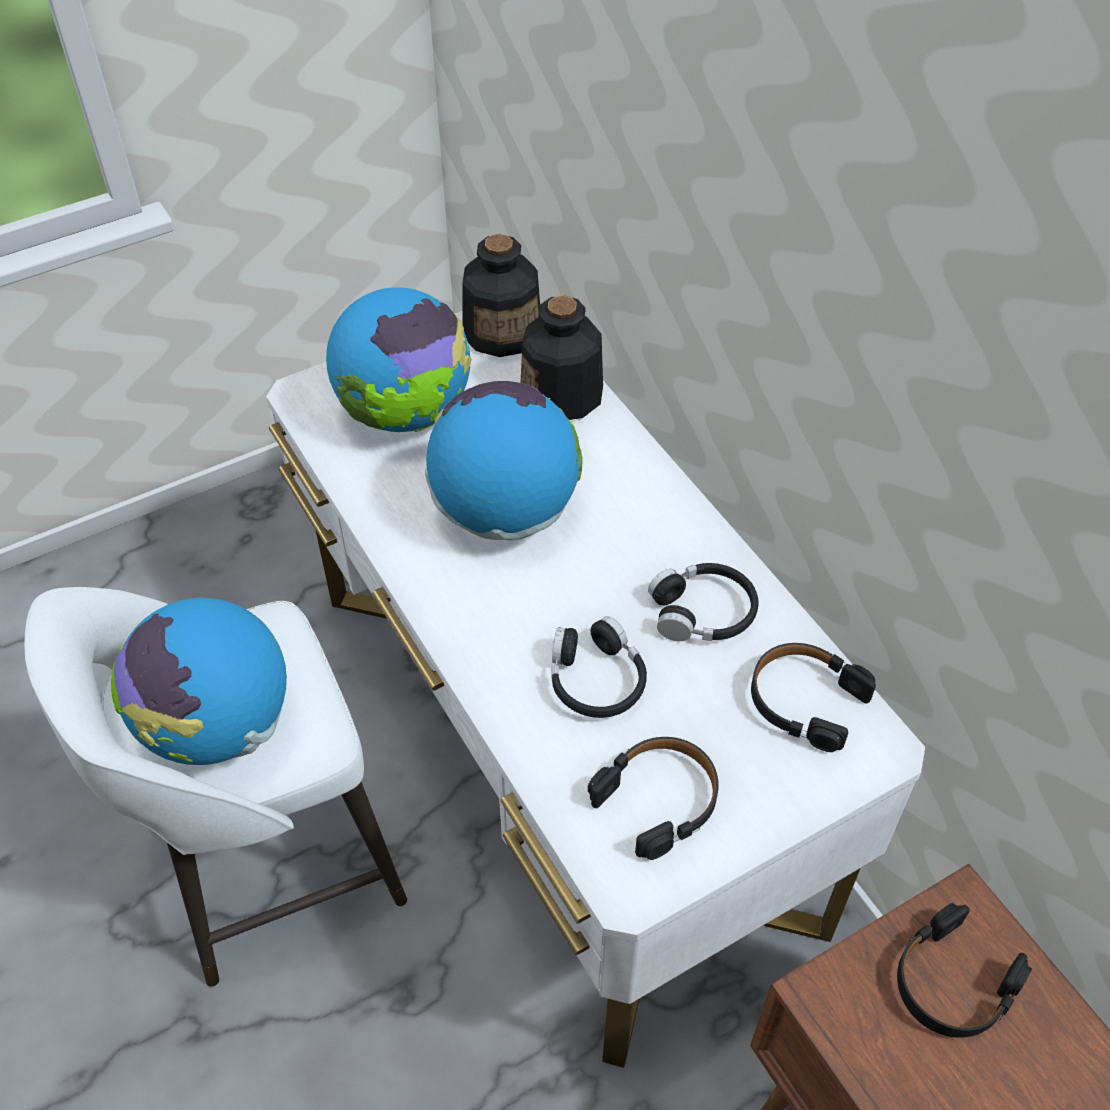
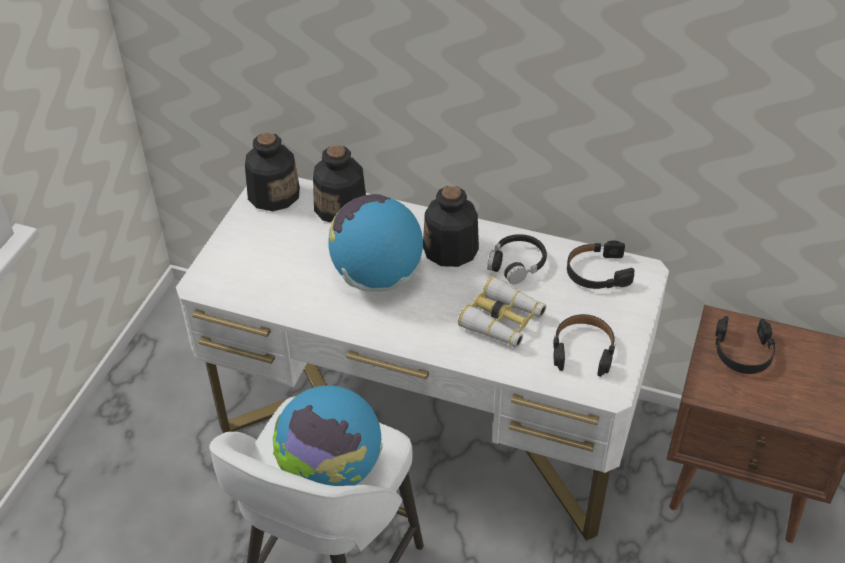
camera: 40 degrees left, 5 degrees down
globe [326,287,472,432] -> none
black headphones [552,616,647,718] -> binoculars [458,276,546,348]
none -> bottle [423,186,479,267]

